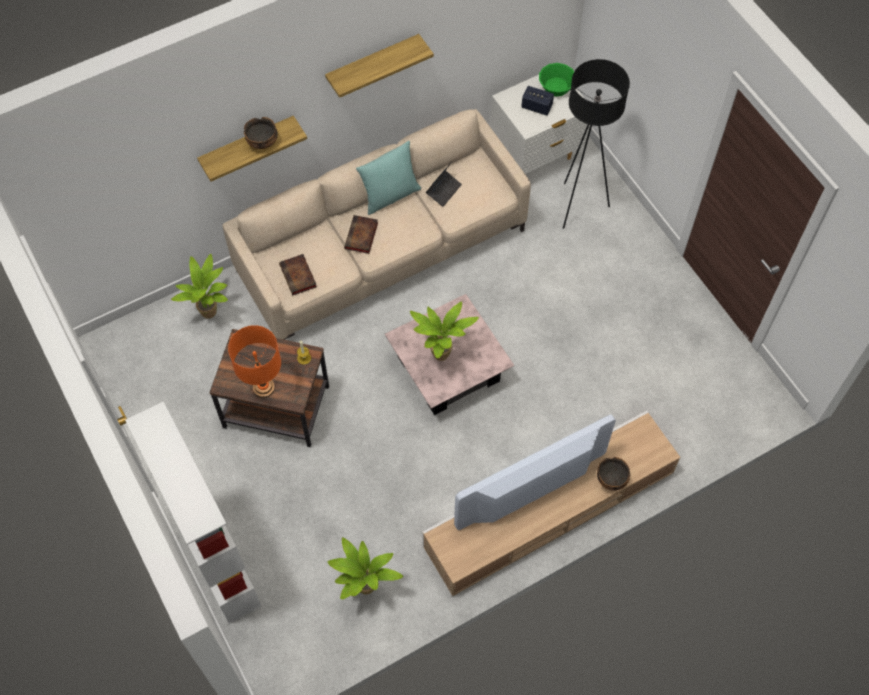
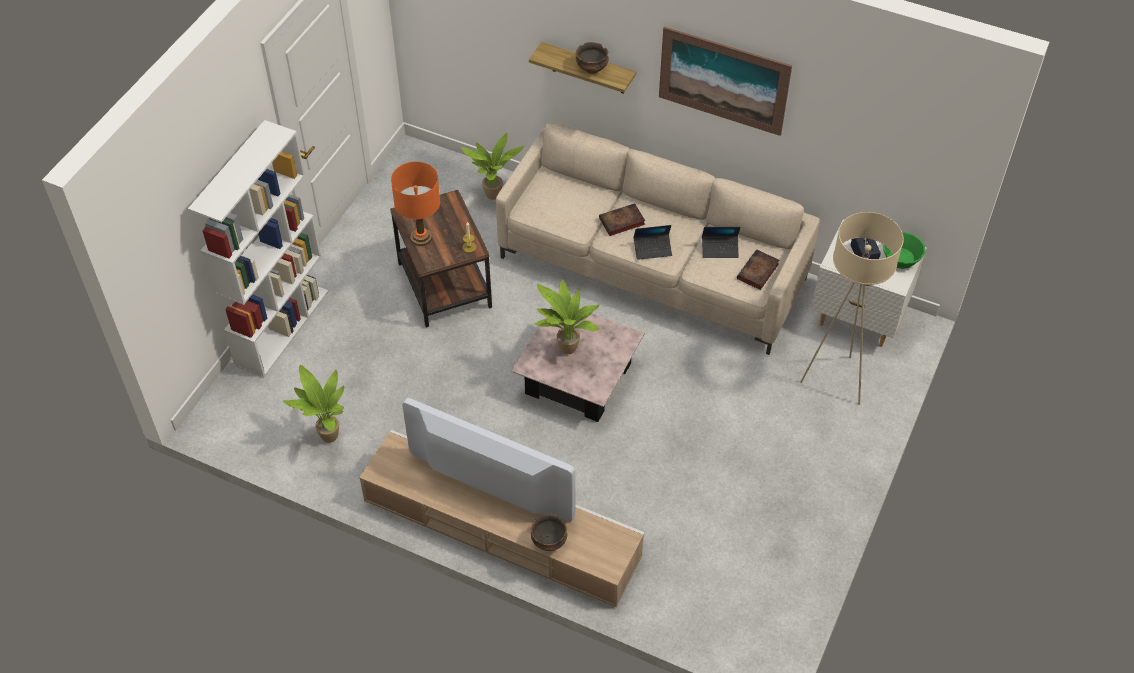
camera: 55 degrees right, 10 degrees down
book [279,254,317,295] -> book moved to [737,249,780,290]
shelf [325,34,434,98] -> picture [659,26,792,136]
turquoise pillow [356,141,421,215] -> none
black floor lamp [563,59,630,229] -> beige floor lamp [800,212,904,405]
none -> laptop [633,225,672,260]

